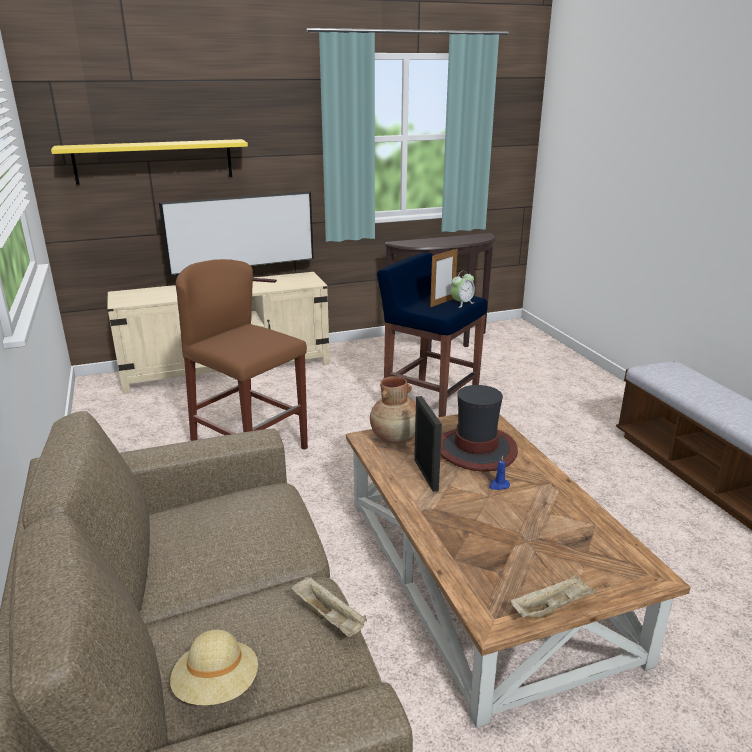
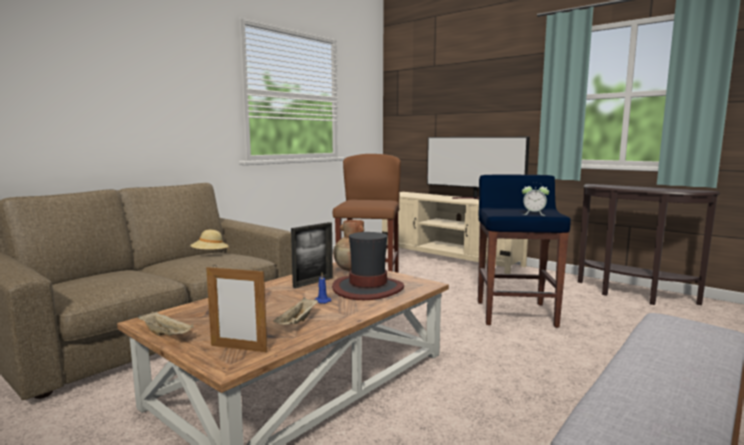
camera: 60 degrees right, 15 degrees down
yellow shelf [51,139,248,185] -> none
beige hat [170,630,258,705] -> beige hat moved to [190,230,229,251]
beige tray [291,577,367,637] -> beige tray moved to [273,297,318,325]
picture frame [430,249,458,307] -> picture frame moved to [206,266,267,352]

